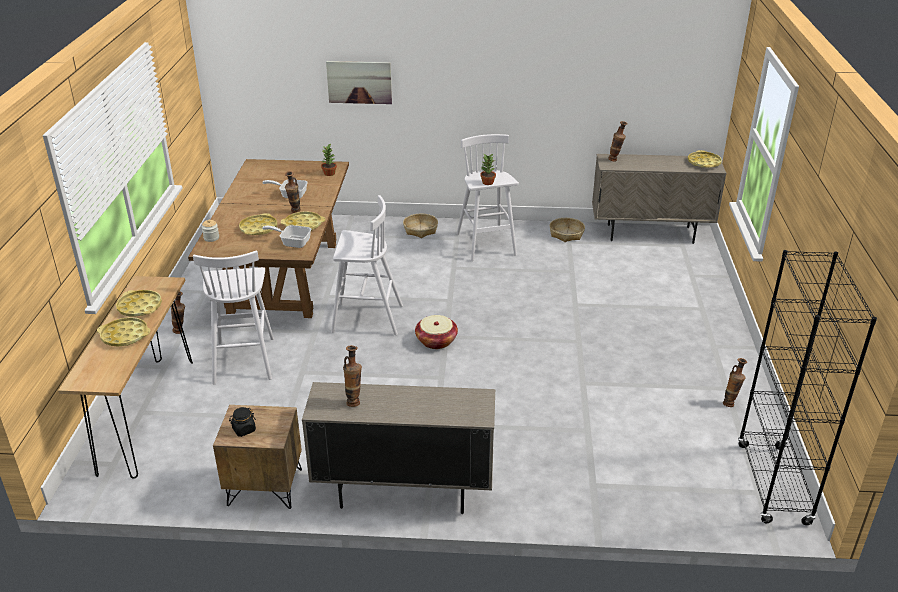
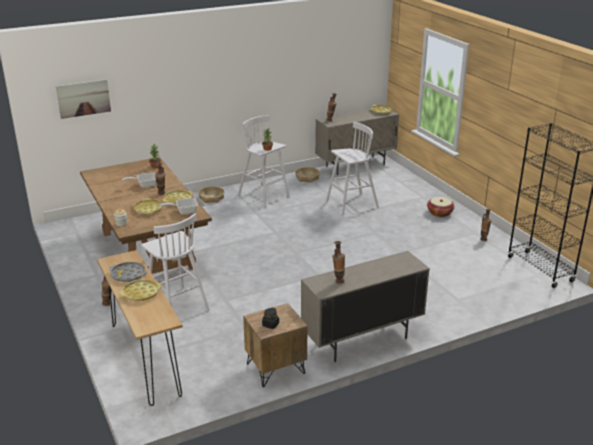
camera: 30 degrees left, 5 degrees down
yellow tray [116,290,162,317] -> grey tray [109,262,147,282]
picture [326,61,392,104] -> picture moved to [56,79,111,119]
white stool [331,195,403,335] -> white stool moved to [326,122,379,216]
basket [415,315,458,349] -> basket moved to [427,197,455,217]

